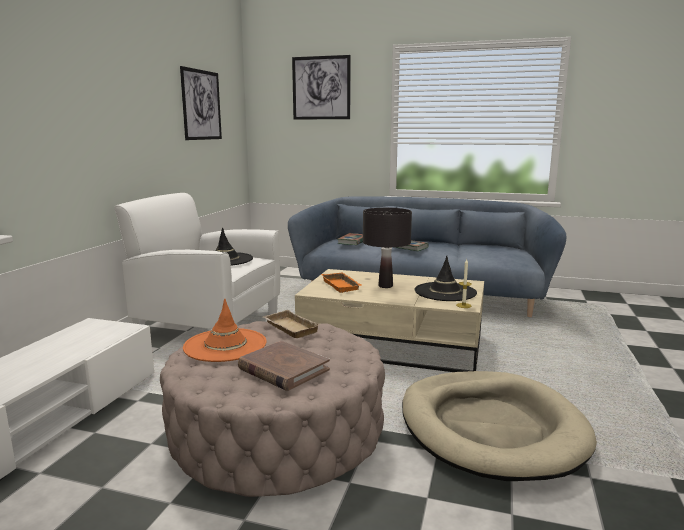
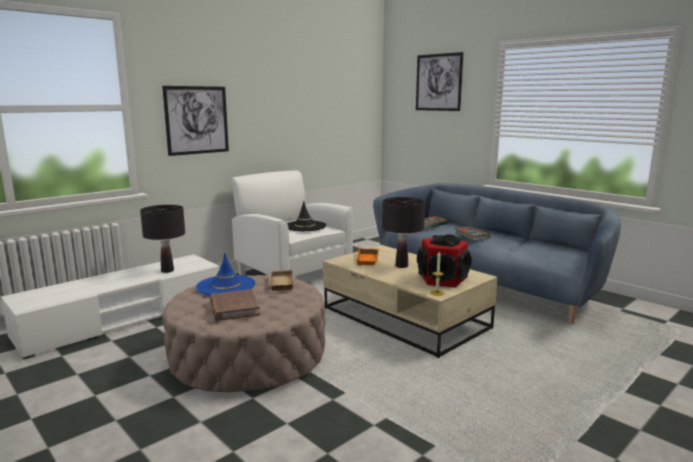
camera: 30 degrees right, 0 degrees up
picture [180,66,222,140] -> picture moved to [162,86,229,156]
orange hat [183,299,266,362] -> blue hat [196,253,255,296]
beige dog bed [402,371,597,481] -> none
black hat [415,256,477,301] -> speaker [417,234,472,287]
none -> black table lamp [140,205,185,273]

